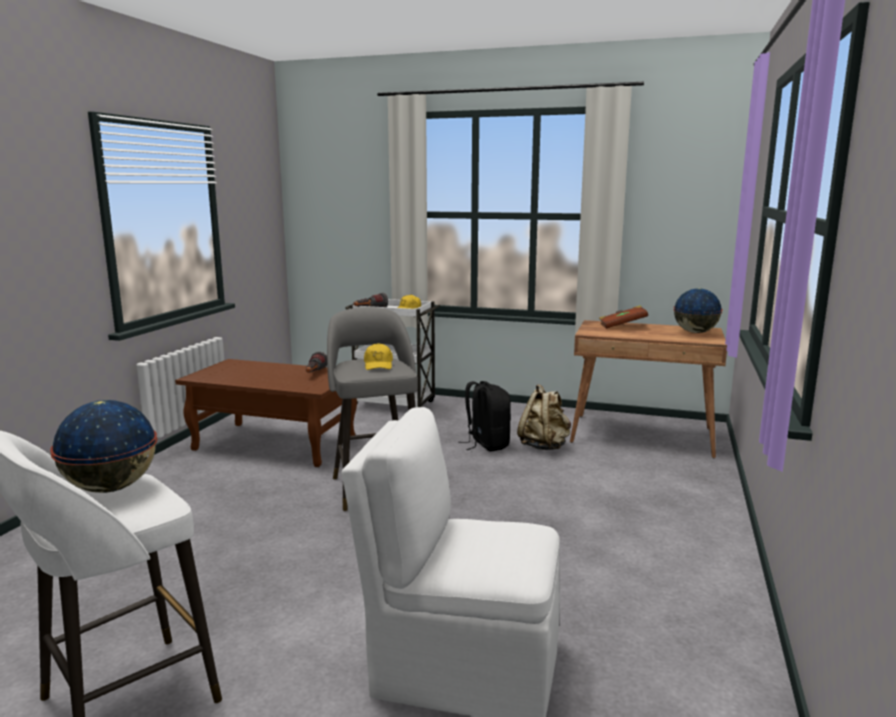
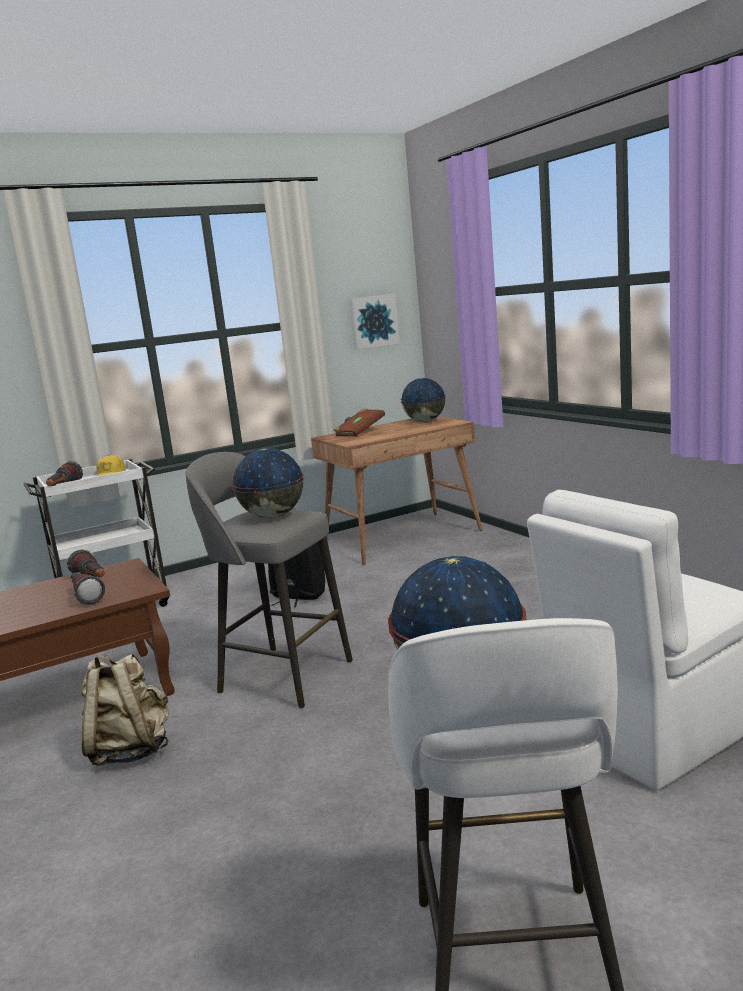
camera: 45 degrees left, 0 degrees up
yellow cap [364,343,393,370] -> globe [232,448,304,518]
beige backpack [517,384,571,450] -> beige backpack moved to [81,654,169,766]
none -> flashlight [71,572,105,605]
none -> picture [349,294,400,349]

